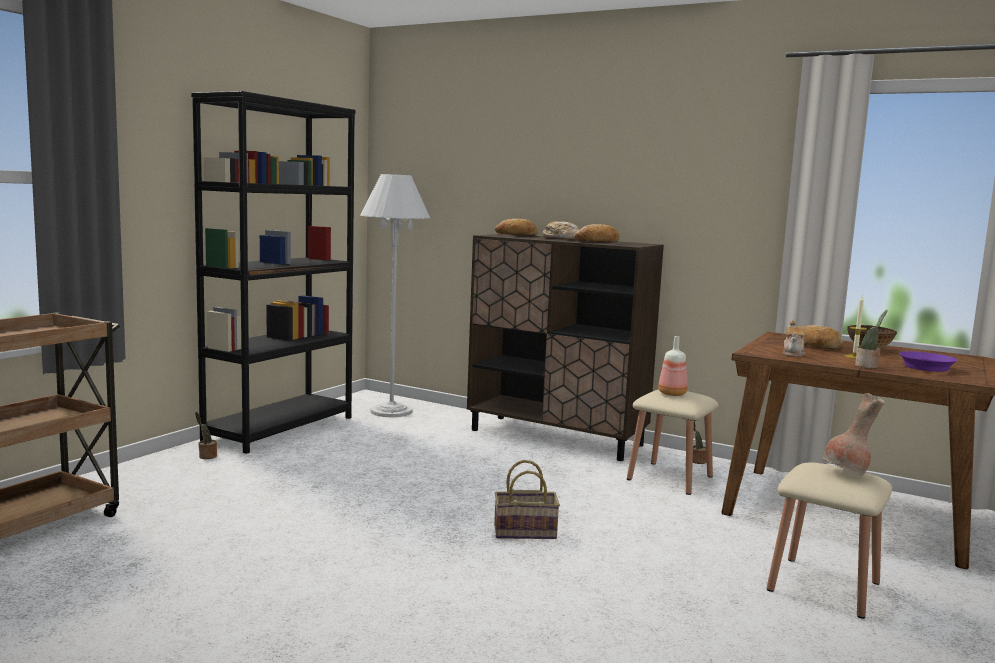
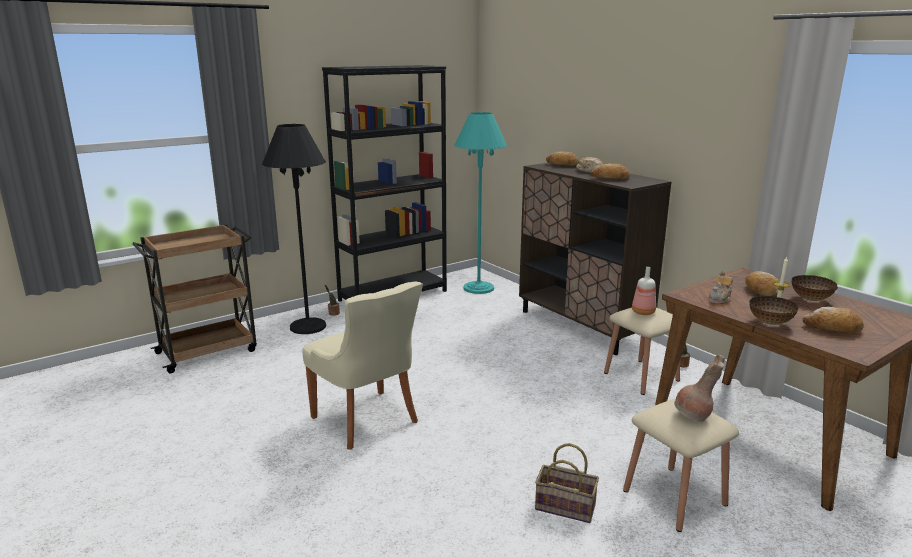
camera: 25 degrees right, 10 degrees up
white floor lamp [360,174,430,417] -> turquoise floor lamp [454,112,507,294]
basket [494,460,560,539] -> basket moved to [535,443,599,523]
potted plant [855,310,887,369] -> bowl [749,296,798,325]
purple frying pan [899,351,958,372] -> bread [802,307,864,333]
none -> black floor lamp [262,124,326,334]
none -> beige chair [302,281,423,450]

